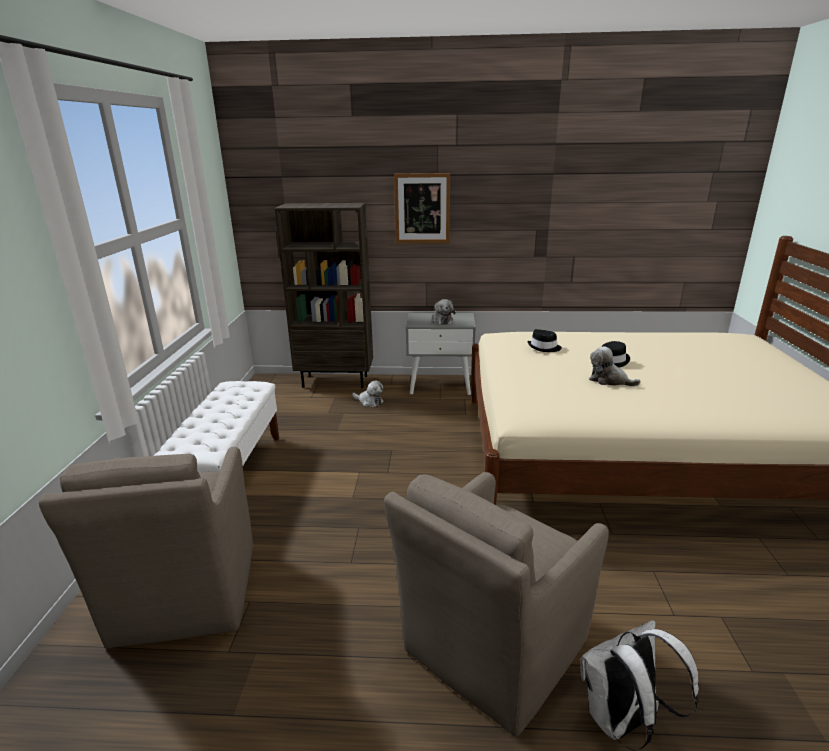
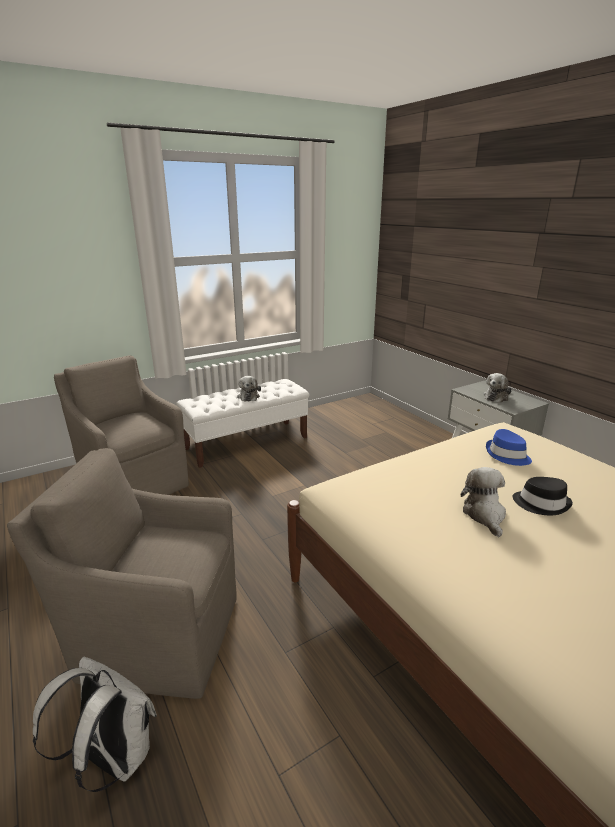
camera: 55 degrees right, 0 degrees up
brown armchair [39,447,253,648] -> brown armchair turned 90 degrees clockwise [54,355,189,495]
brown bookcase [274,203,373,388] -> none
plush toy [352,380,384,407] -> plush toy moved to [237,376,261,401]
picture [394,173,450,243] -> none
black hat [527,329,562,352] -> blue hat [486,429,532,466]

